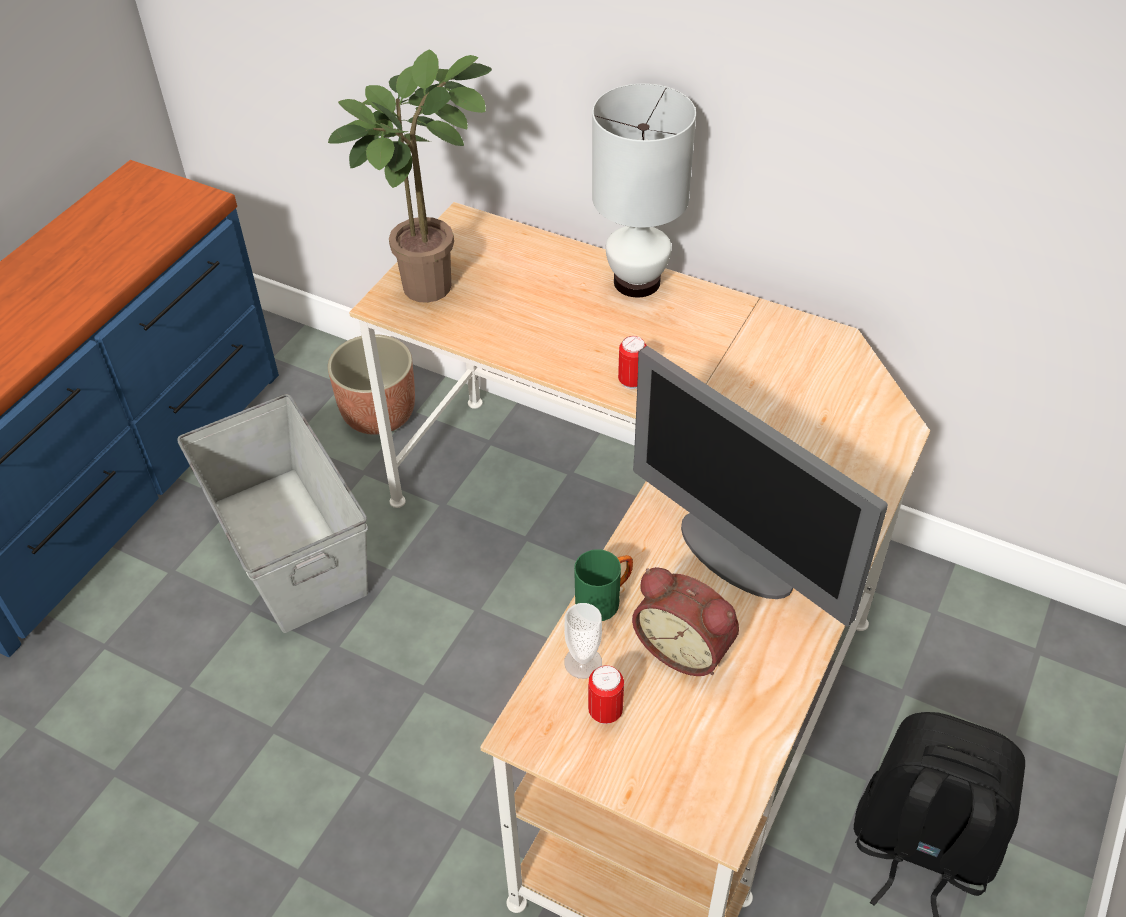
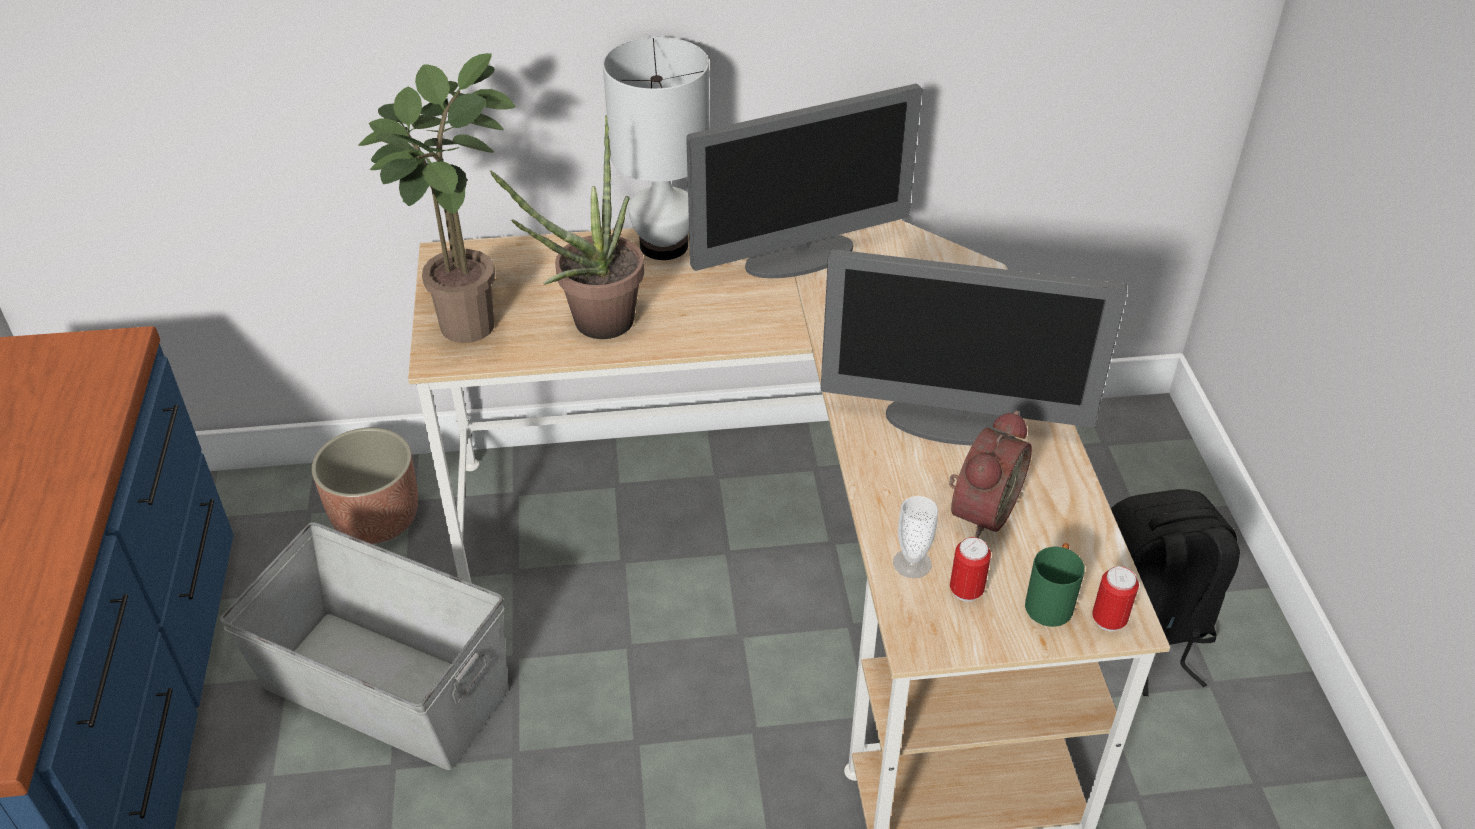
camera: 35 degrees left, 5 degrees down
green mug [574,549,633,621] -> green mug moved to [1025,543,1085,627]
can [618,336,647,389] -> can moved to [1092,566,1139,631]
alarm clock [632,567,739,676] -> alarm clock turned 60 degrees counterclockwise [949,410,1032,538]
none -> potted plant [490,115,644,339]
none -> monitor [686,84,922,278]

